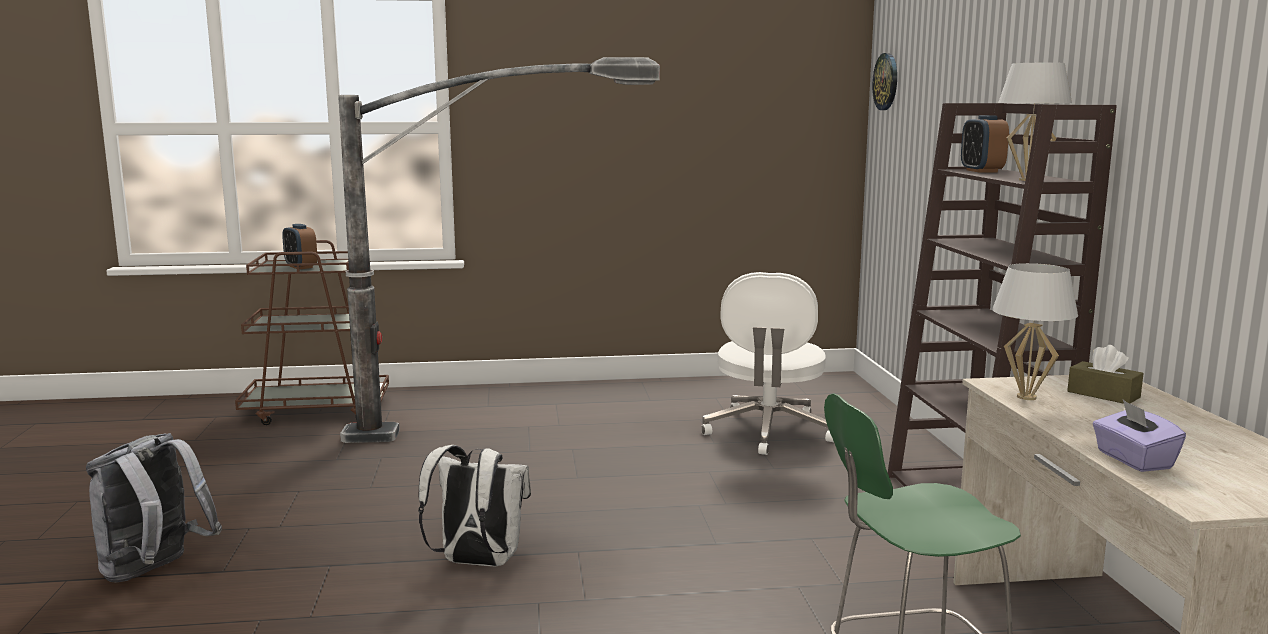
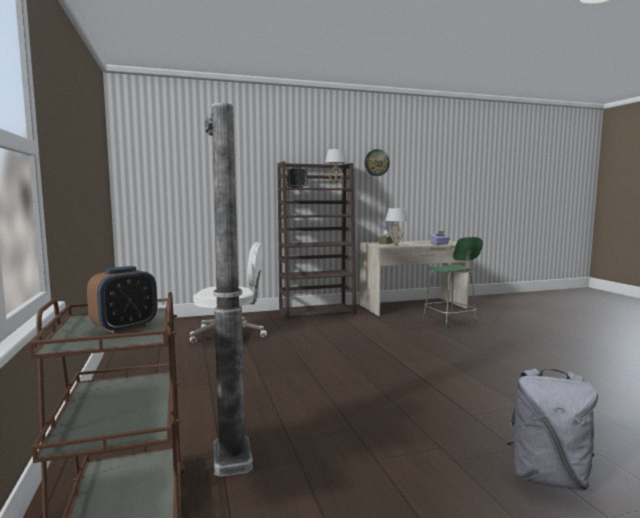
camera: 100 degrees left, 5 degrees down
white backpack [418,445,531,567] -> none
wall clock [872,53,897,110] -> wall clock moved to [364,149,390,176]

